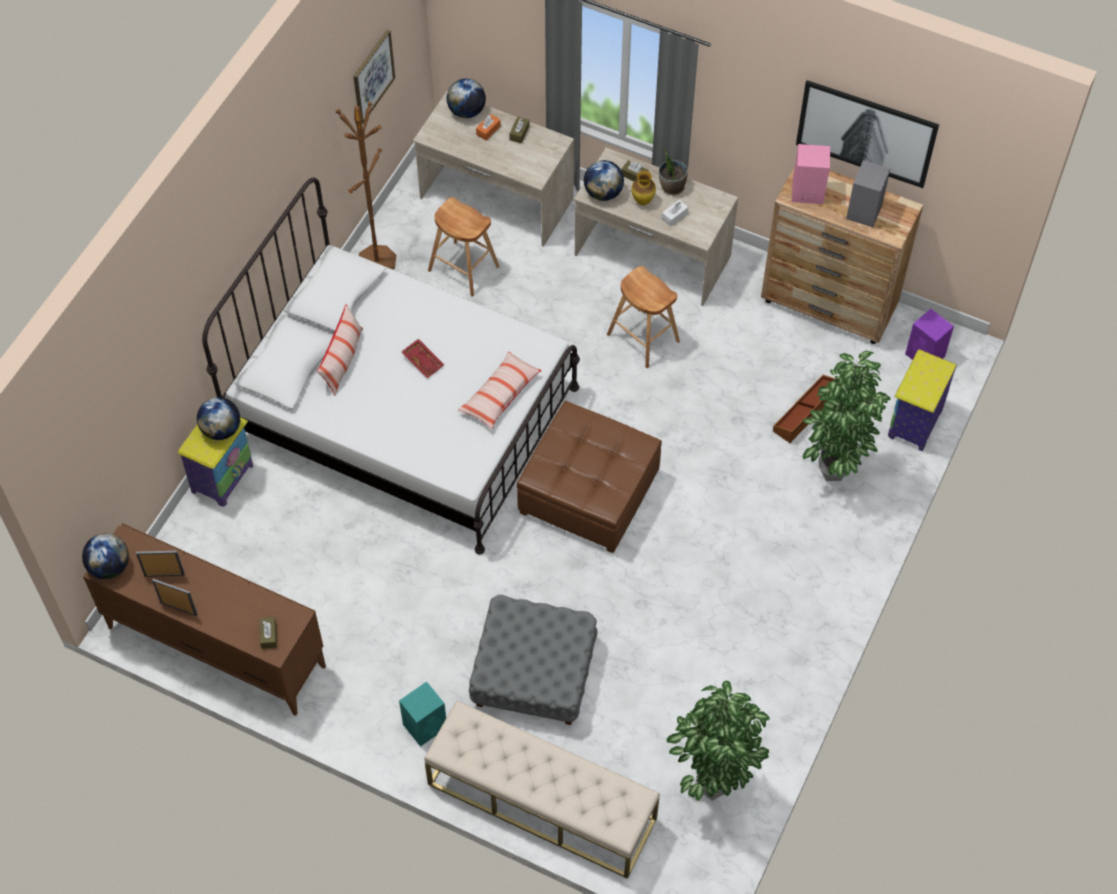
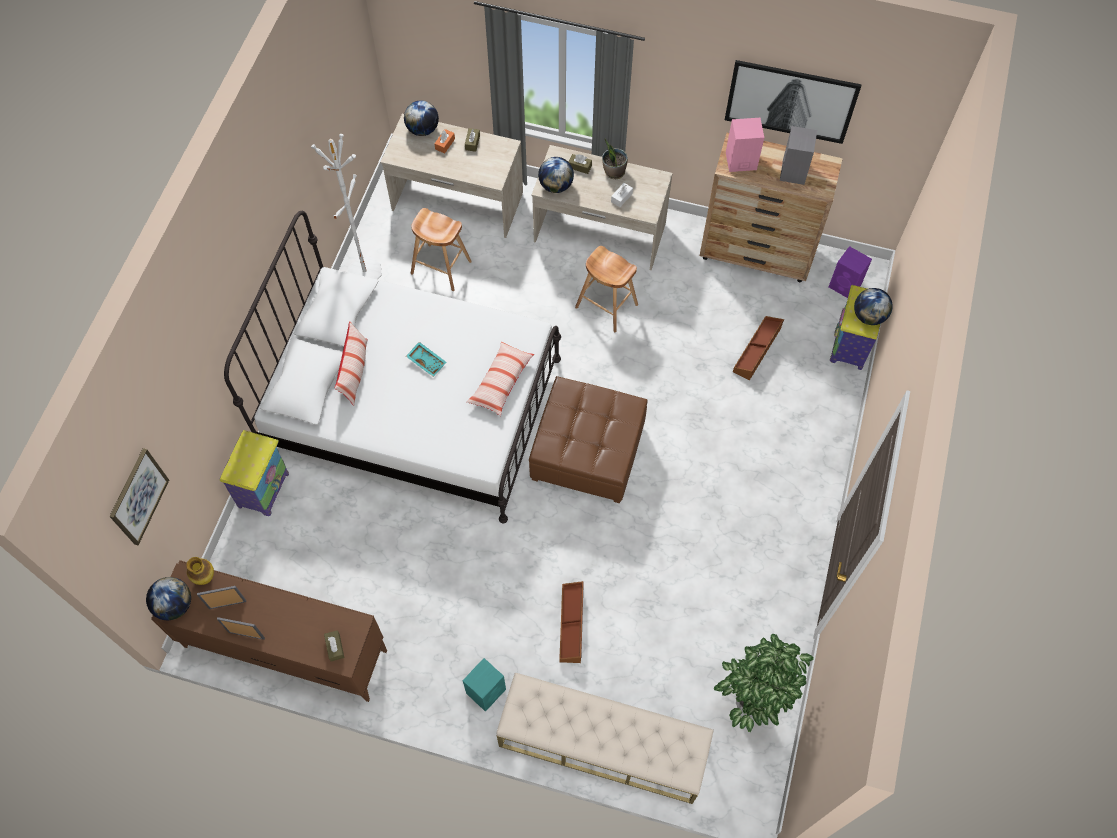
camera: 10 degrees left, 5 degrees up
globe [197,397,240,440] -> globe moved to [854,288,893,325]
brown clothes rack [336,102,397,269] -> white clothes rack [311,134,382,280]
picture [353,30,395,124] -> picture moved to [109,448,169,545]
red tray [401,339,444,378] -> turquoise tray [406,342,446,377]
grey ottoman [469,595,597,725] -> brown storage box [559,581,584,663]
vase [631,170,656,205] -> vase moved to [187,557,214,585]
potted plant [803,351,891,481] -> none

